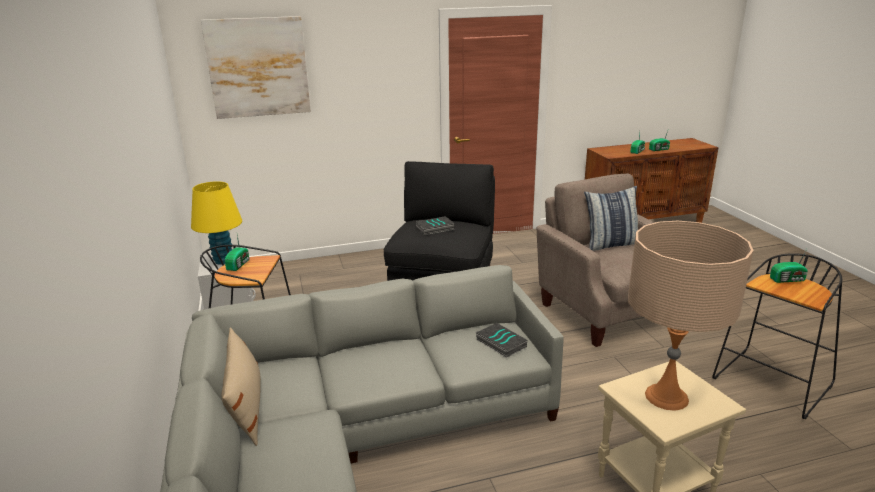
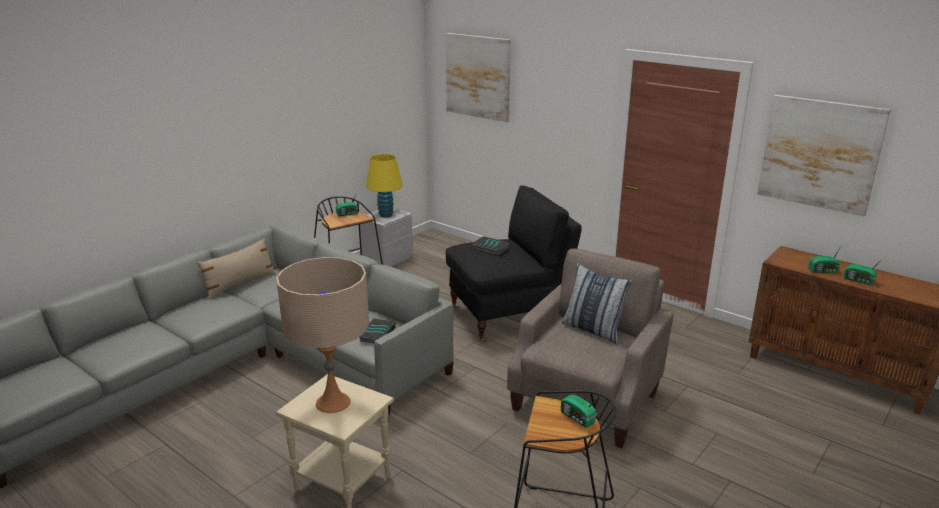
camera: 55 degrees right, 0 degrees up
none -> picture [757,95,891,216]

